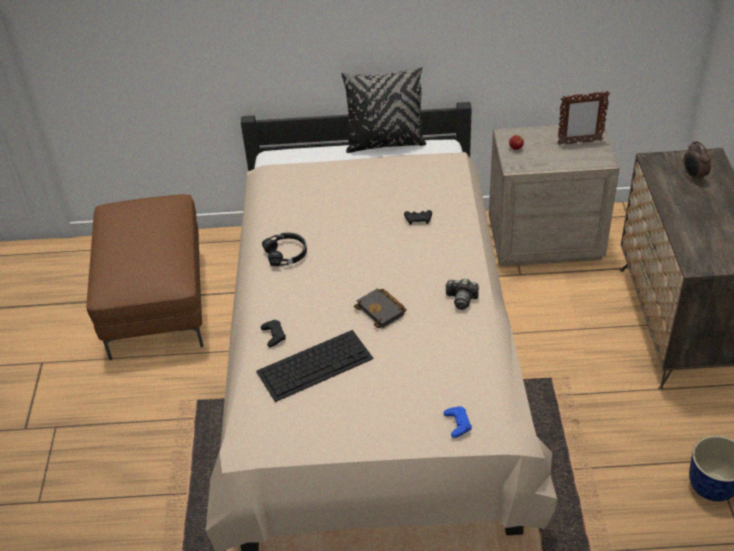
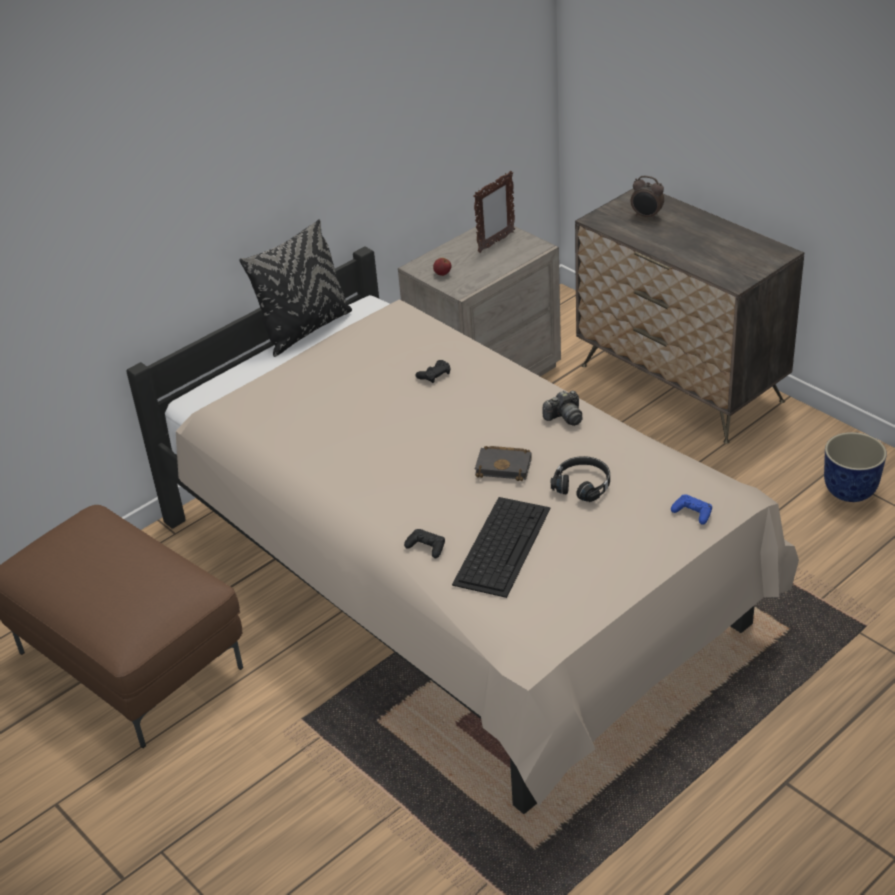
camera: 40 degrees left, 5 degrees down
black headphones [262,232,307,266] -> black headphones moved to [551,456,610,502]

